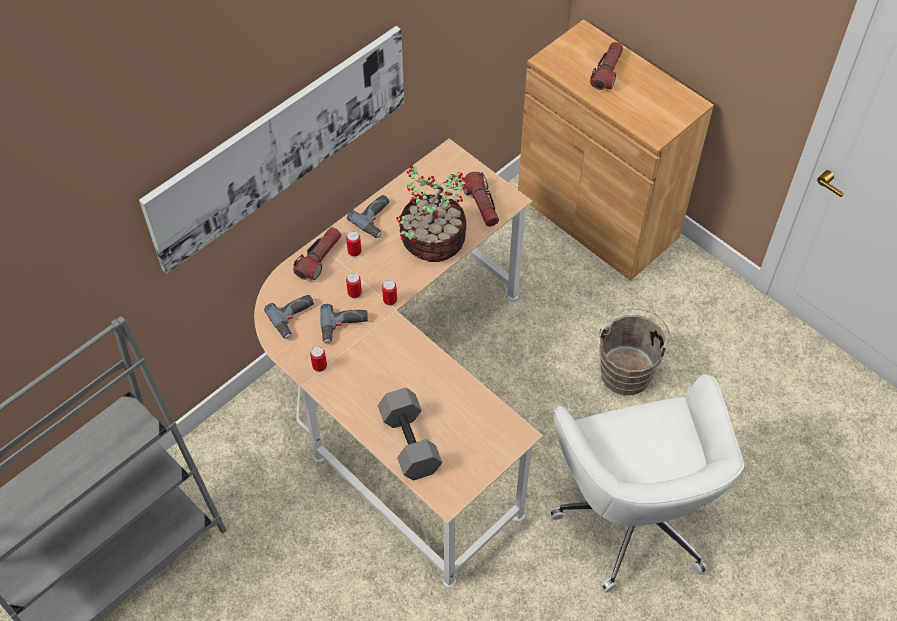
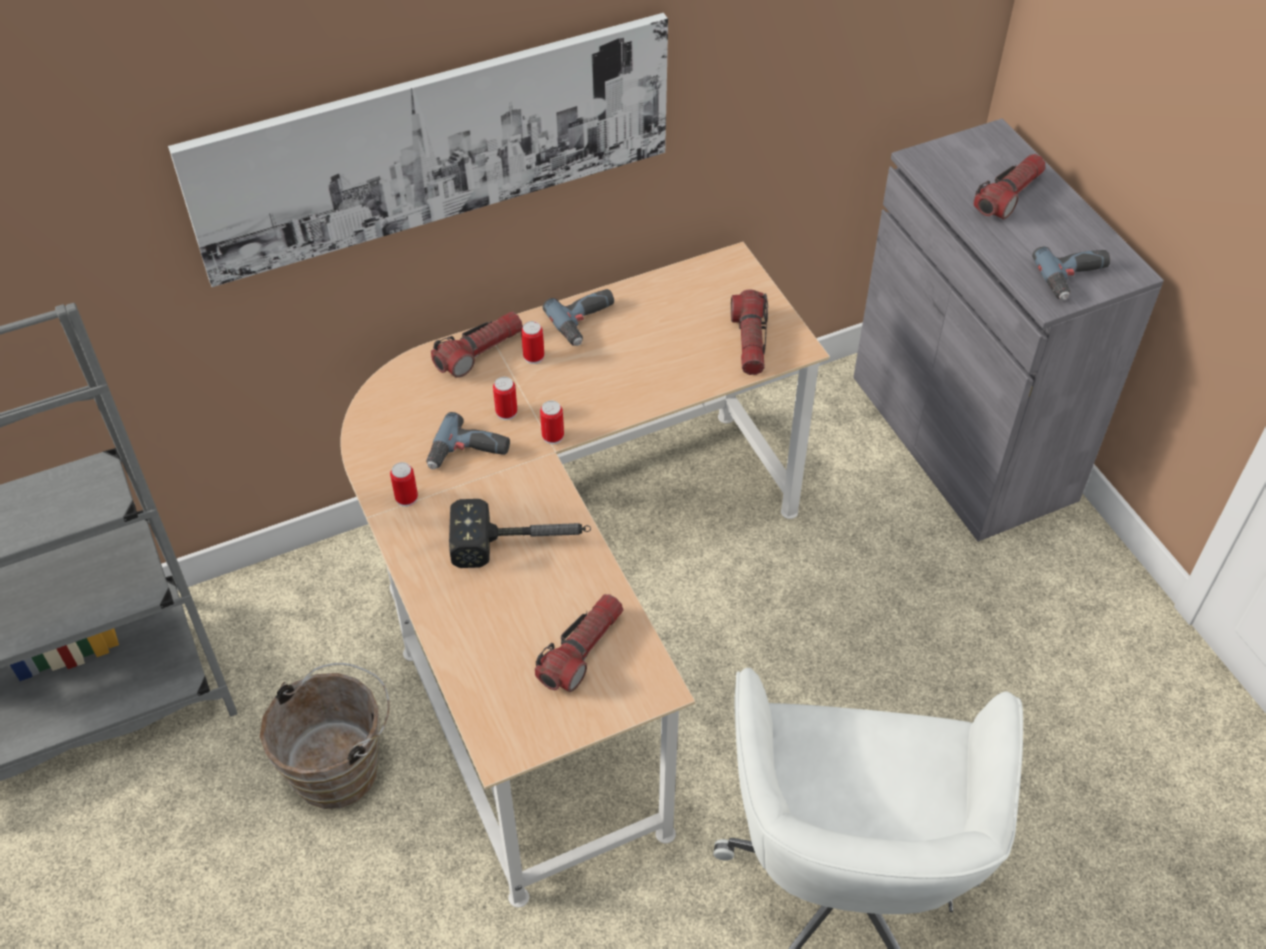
camera: 20 degrees right, 5 degrees down
power drill [264,295,314,339] -> power drill moved to [1032,246,1110,300]
grey dumbbell [378,388,442,480] -> none
potted plant [396,166,469,262] -> none
brown cabinet [518,19,714,281] -> grey cabinet [853,118,1164,542]
brown bucket [599,308,671,395] -> brown bucket moved to [260,663,390,809]
none -> hammer [449,499,591,568]
none -> flashlight [535,594,624,692]

